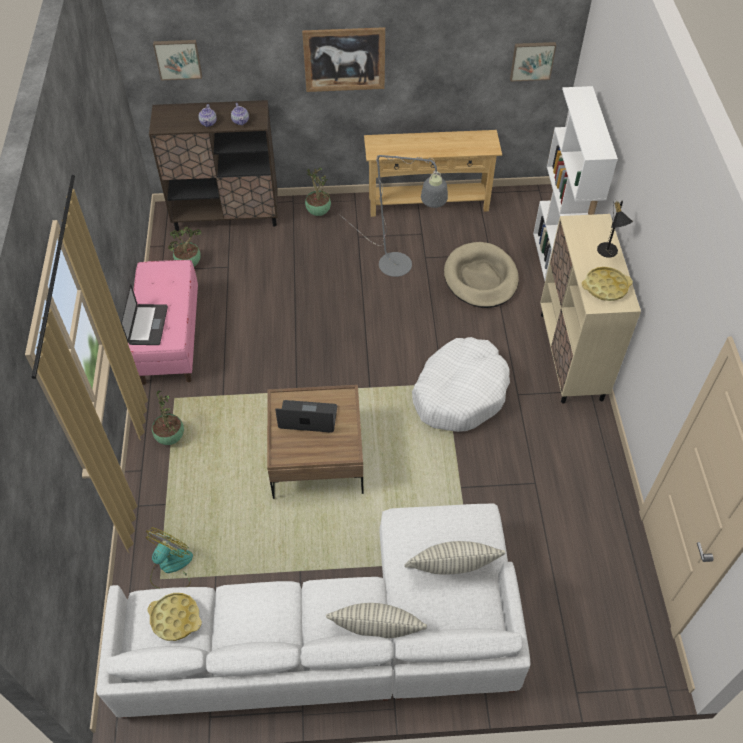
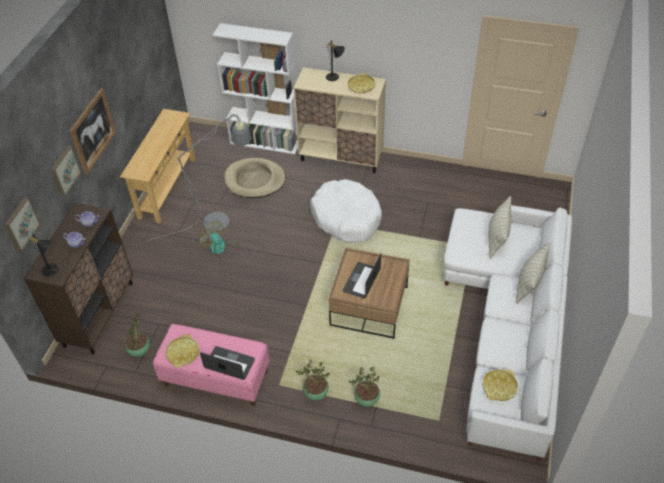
camera: 70 degrees left, 5 degrees down
fan [146,527,193,589] -> fan moved to [199,221,238,260]
potted plant [305,167,331,216] -> potted plant moved to [349,367,380,407]
picture [510,42,556,82] -> picture moved to [51,146,81,196]
none -> black table lamp [28,234,58,277]
none -> yellow tray [165,334,199,368]

